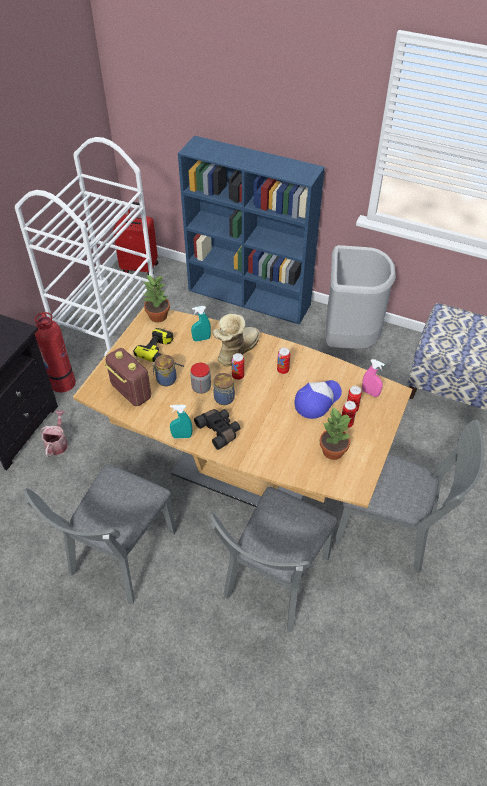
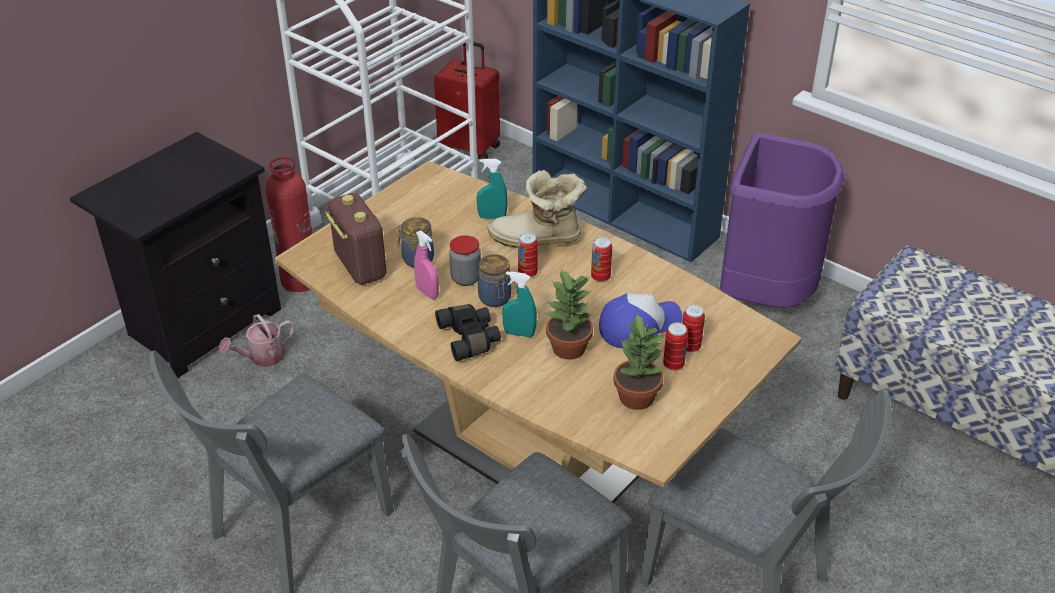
camera: 15 degrees right, 10 degrees down
watering can [40,411,67,457] -> watering can turned 150 degrees counterclockwise [219,314,295,367]
power drill [133,328,184,367] -> none
potted plant [144,275,170,323] -> potted plant moved to [545,269,593,360]
turquoise spray bottle [170,405,192,439] -> turquoise spray bottle moved to [502,271,537,337]
boot [212,314,260,366] -> boot turned 135 degrees counterclockwise [487,170,587,248]
grey trash can [326,245,396,349] -> purple trash can [720,133,845,308]
pink spray bottle [362,359,385,397] -> pink spray bottle moved to [414,231,439,299]

